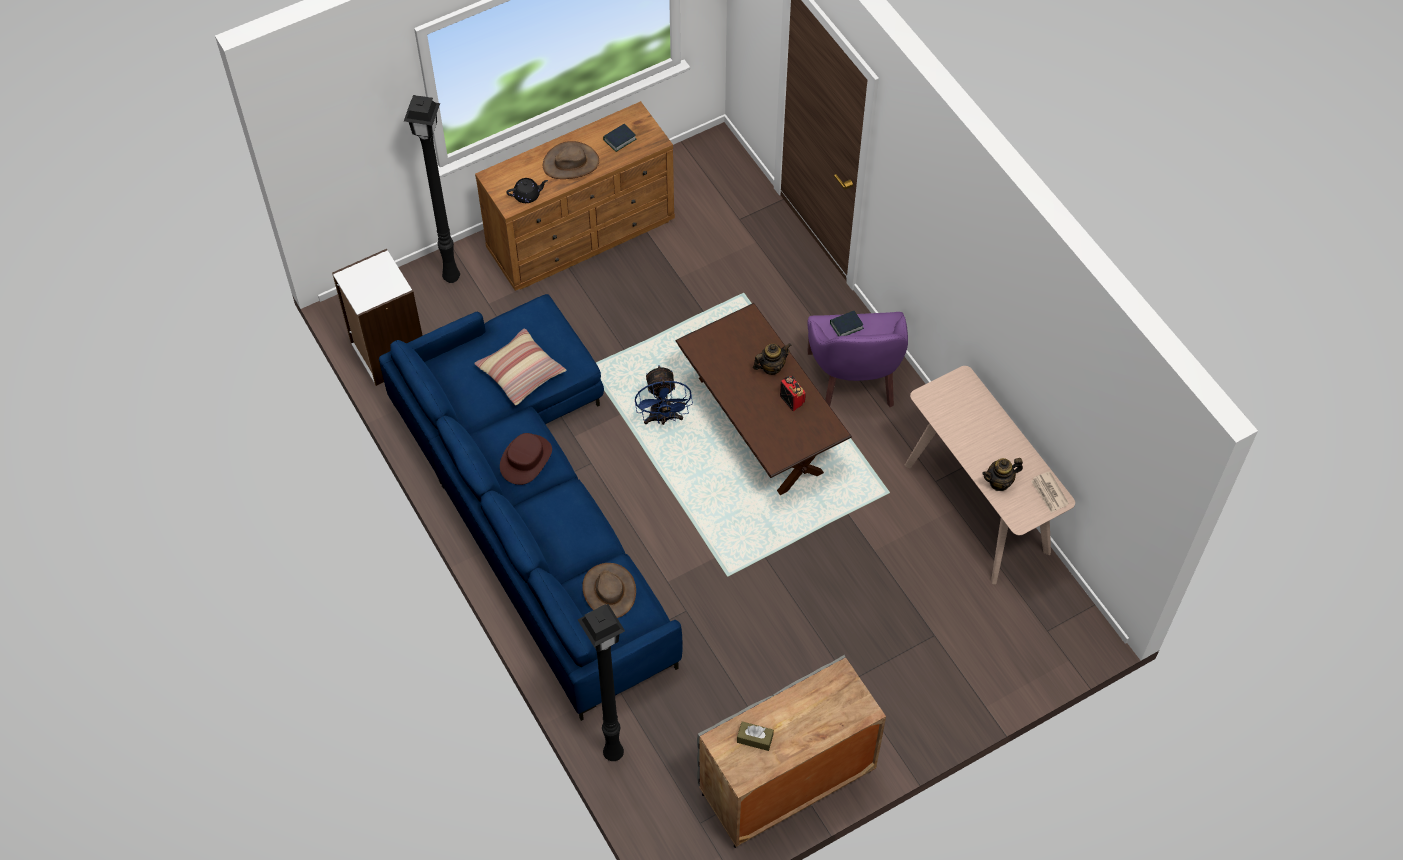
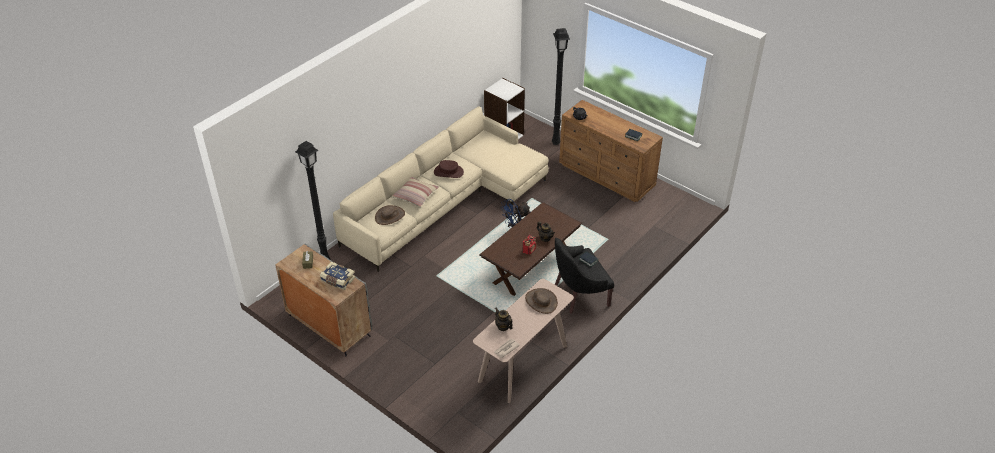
camera: 70 degrees right, 15 degrees down
blue sofa [379,294,683,721] -> beige sofa [333,106,549,272]
pillow [474,329,566,405] -> pillow moved to [392,177,439,207]
brown hat [543,141,599,179] -> brown hat moved to [525,288,558,314]
purple armchair [807,312,908,407] -> black armchair [555,238,614,314]
none -> book [320,262,356,290]

